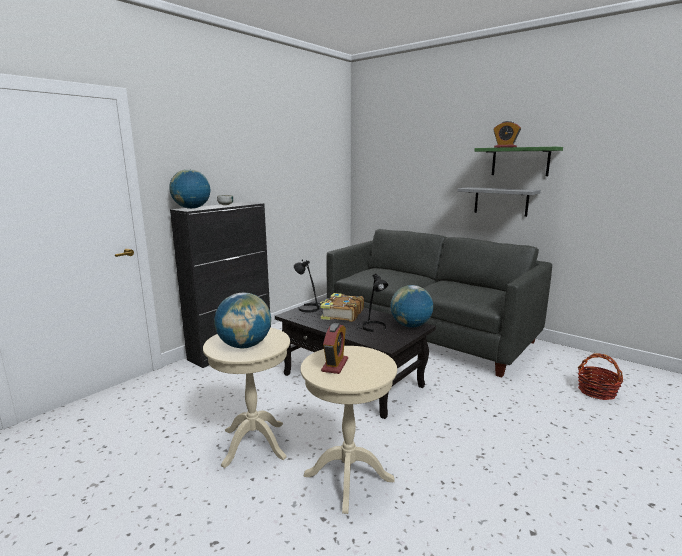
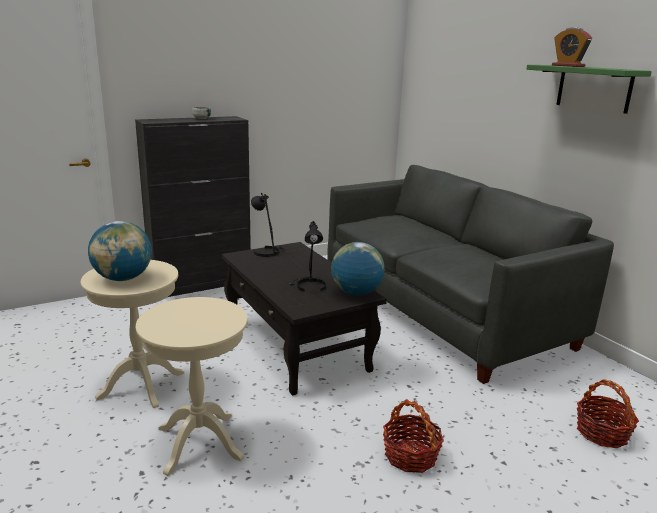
camera: 20 degrees right, 5 degrees up
globe [169,169,210,209] -> none
book [320,293,364,322] -> none
alarm clock [321,323,348,374] -> none
grey shelf [457,187,541,217] -> none
none -> basket [383,399,444,473]

